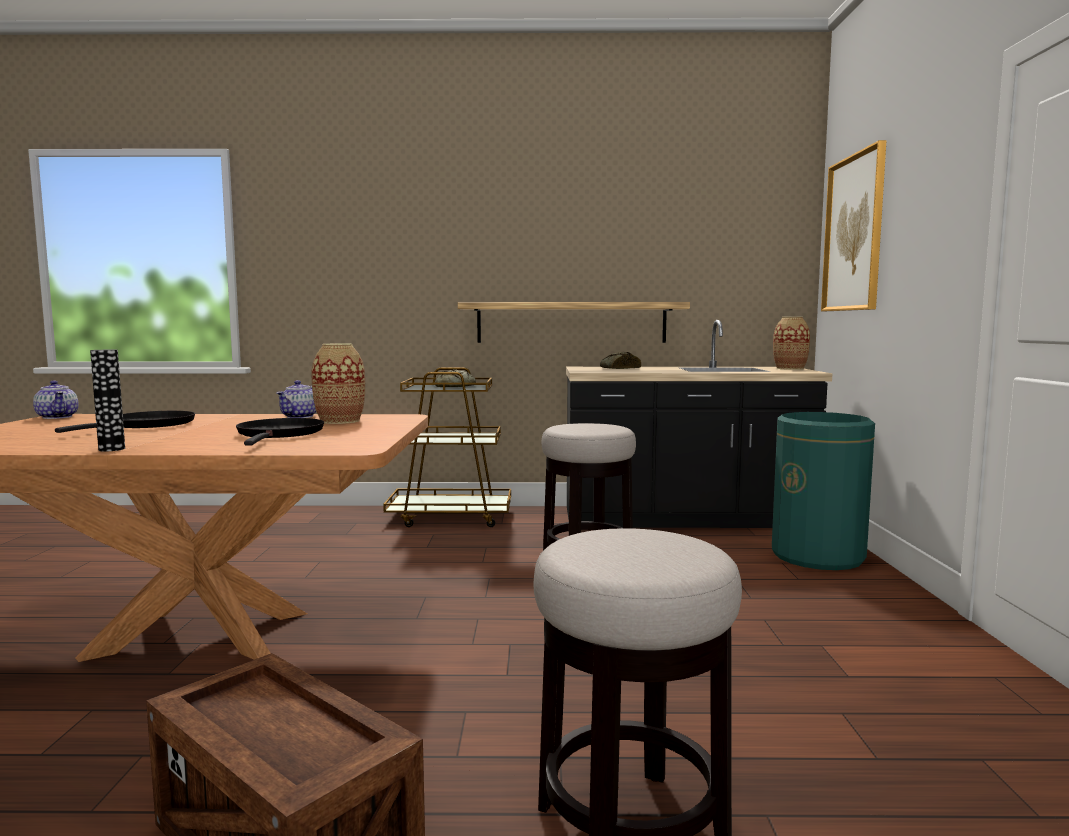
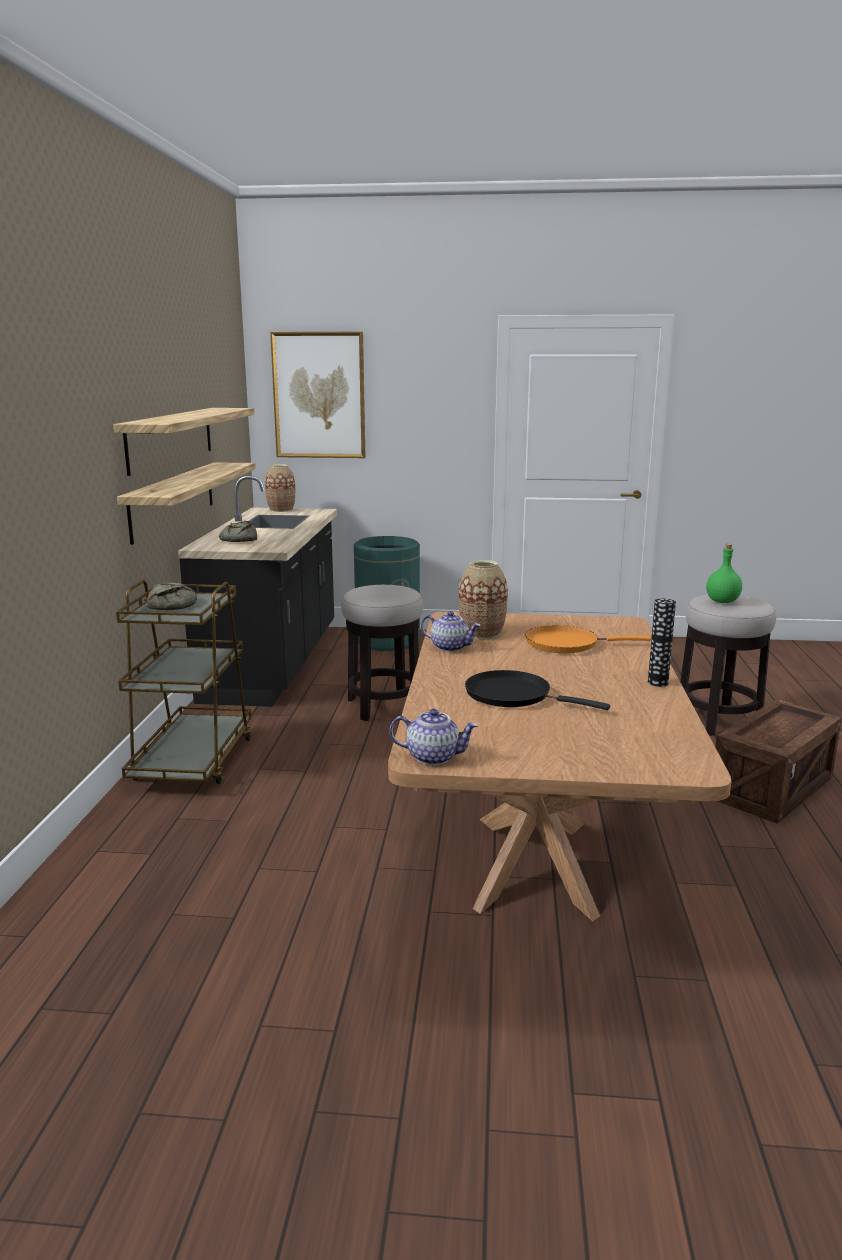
camera: 85 degrees left, 10 degrees up
teapot [33,380,79,419] -> teapot turned 45 degrees clockwise [389,709,478,765]
black frying pan [236,418,324,446] -> orange frying pan [525,625,651,653]
none -> shelf [114,408,255,476]
none -> green bottle [706,544,742,603]

